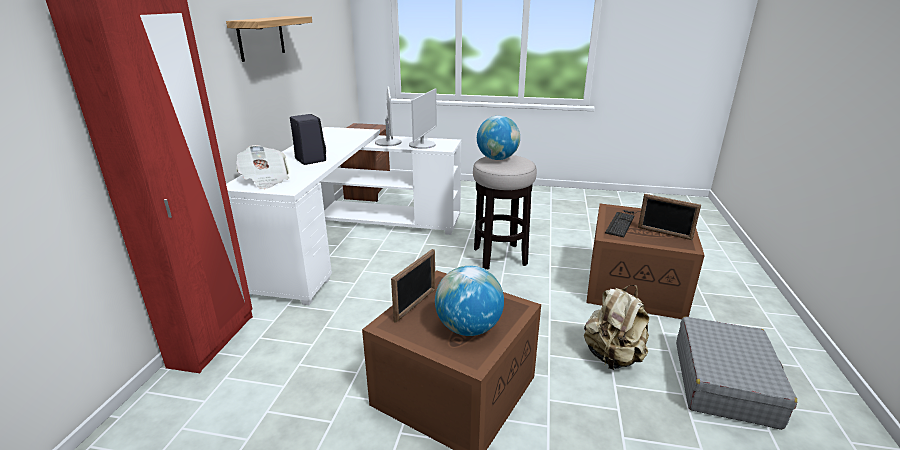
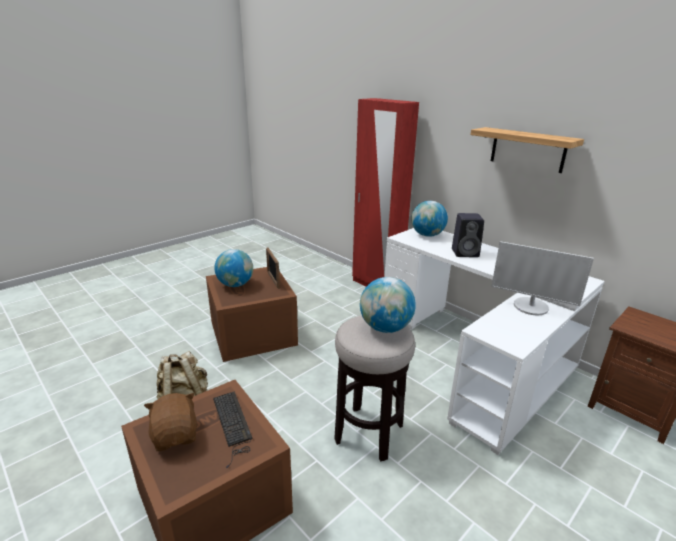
camera: 125 degrees right, 0 degrees up
newspaper [236,145,290,189] -> globe [411,201,448,237]
monitor [409,88,437,149] -> none
picture frame [638,194,701,240] -> brown plush toy [144,393,197,451]
grey suitcase [676,317,797,430] -> none

